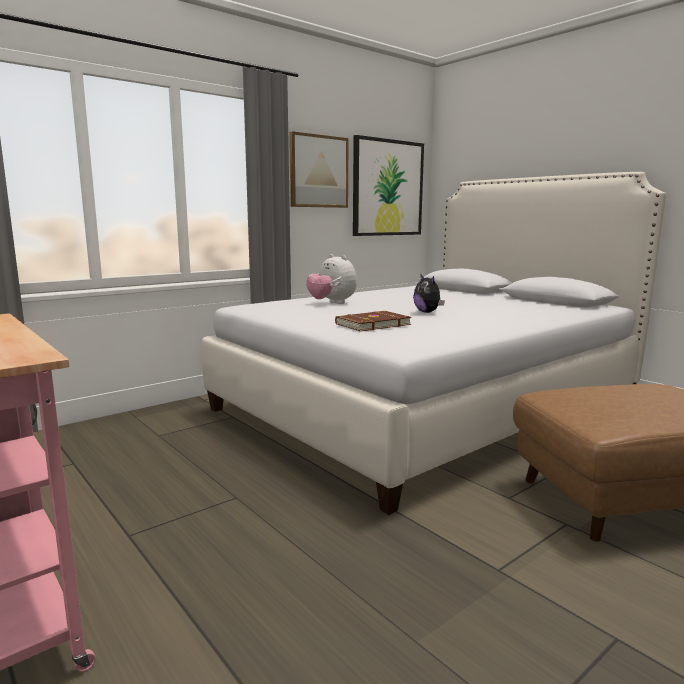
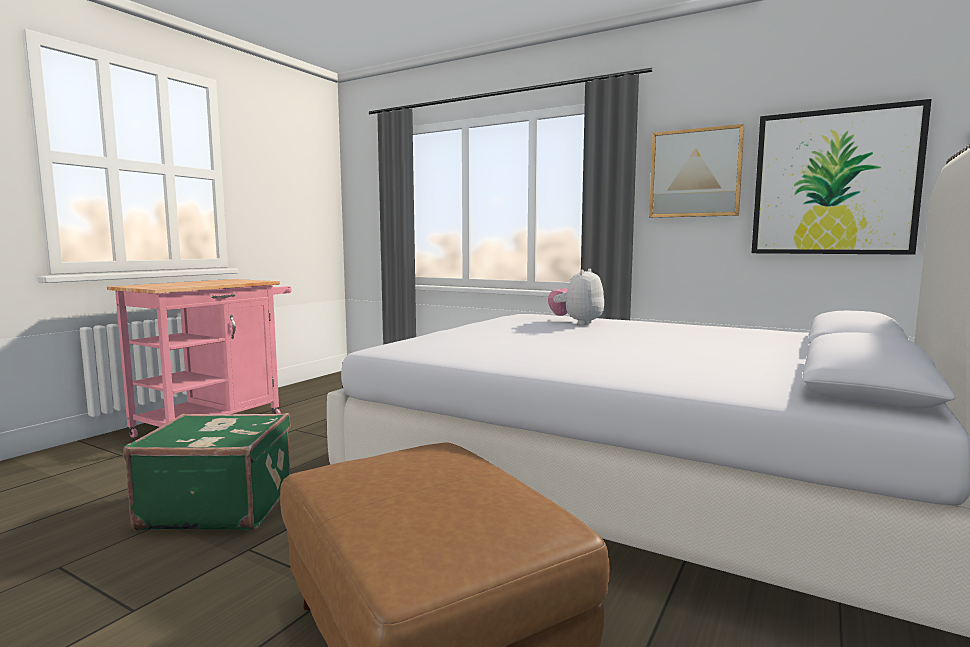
camera: 70 degrees right, 5 degrees down
brown book [335,311,411,332] -> none
plush toy [413,274,445,313] -> none
none -> green suitcase [123,413,291,531]

